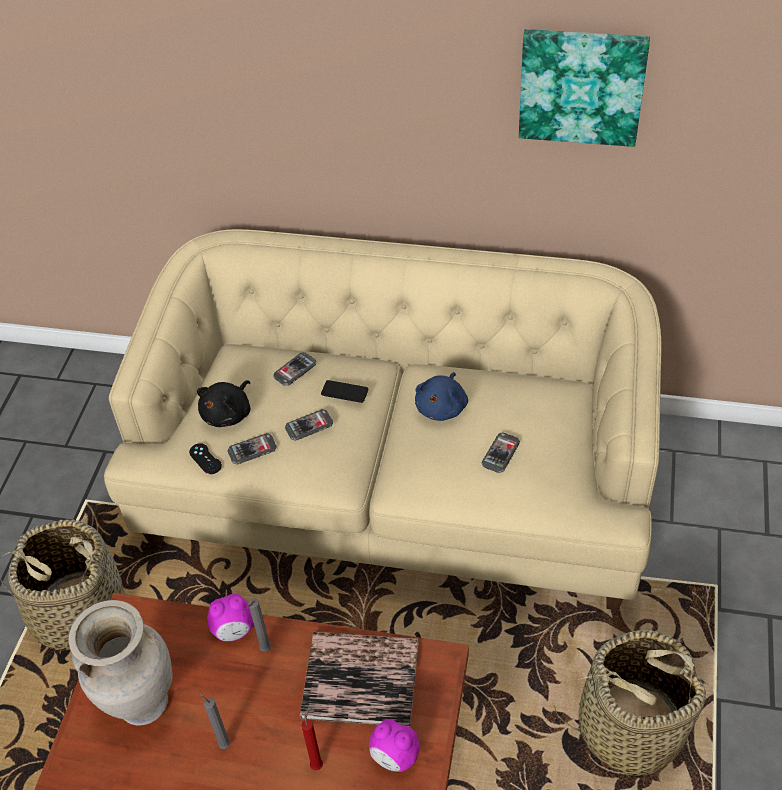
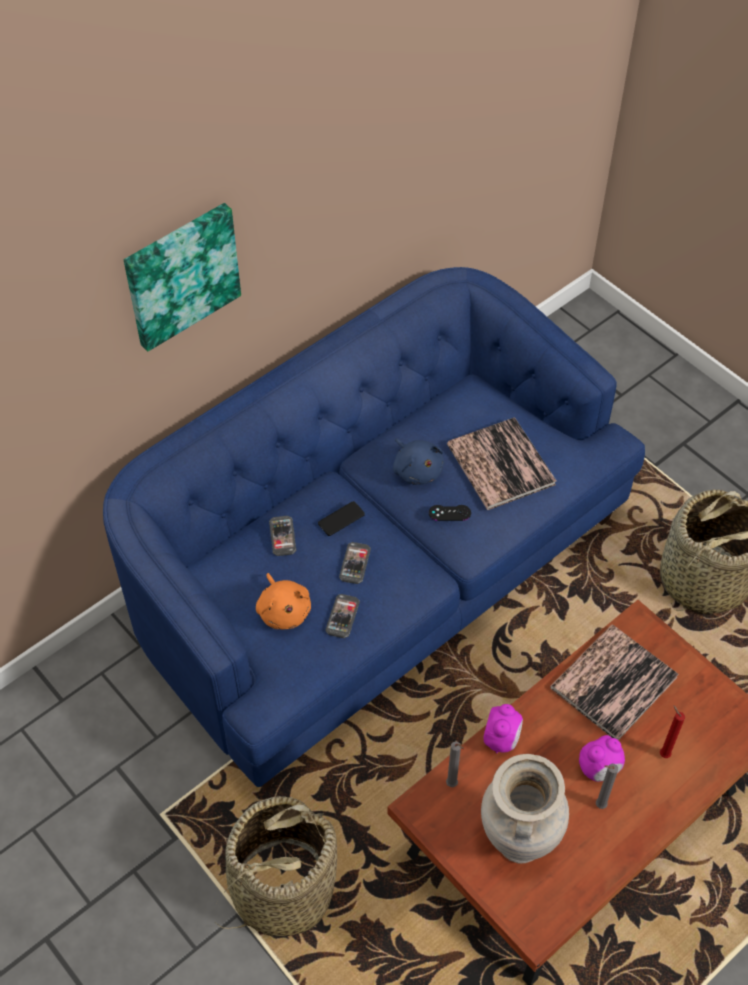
camera: 55 degrees left, 5 degrees up
beige sofa [104,229,662,610] -> blue sofa [103,267,645,790]
black game controller [189,443,222,474] -> black game controller moved to [429,505,471,521]
black plush toy [197,380,250,427] -> orange plush toy [256,573,311,629]
grey candle [248,599,271,652] -> grey candle moved to [446,741,464,787]
alarm clock [369,719,420,772] -> alarm clock moved to [579,735,625,782]
phone [482,432,520,473] -> book [447,417,556,510]
picture [519,29,650,147] -> picture moved to [124,203,241,352]

